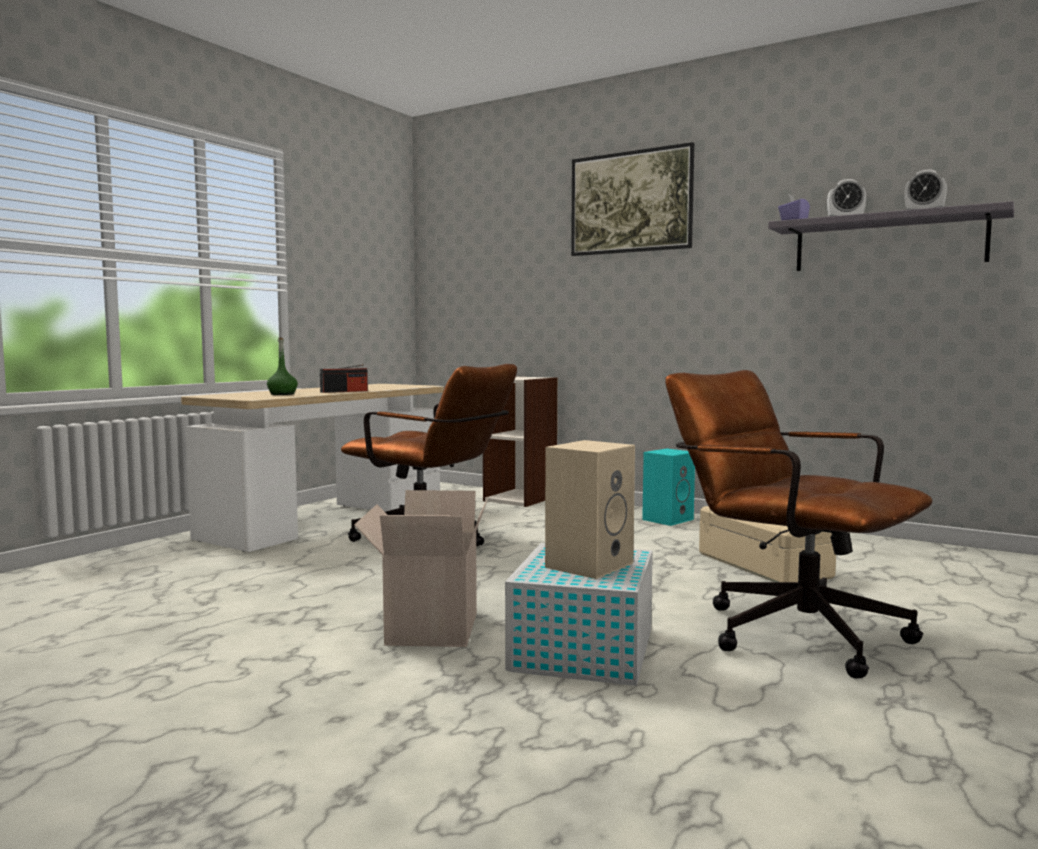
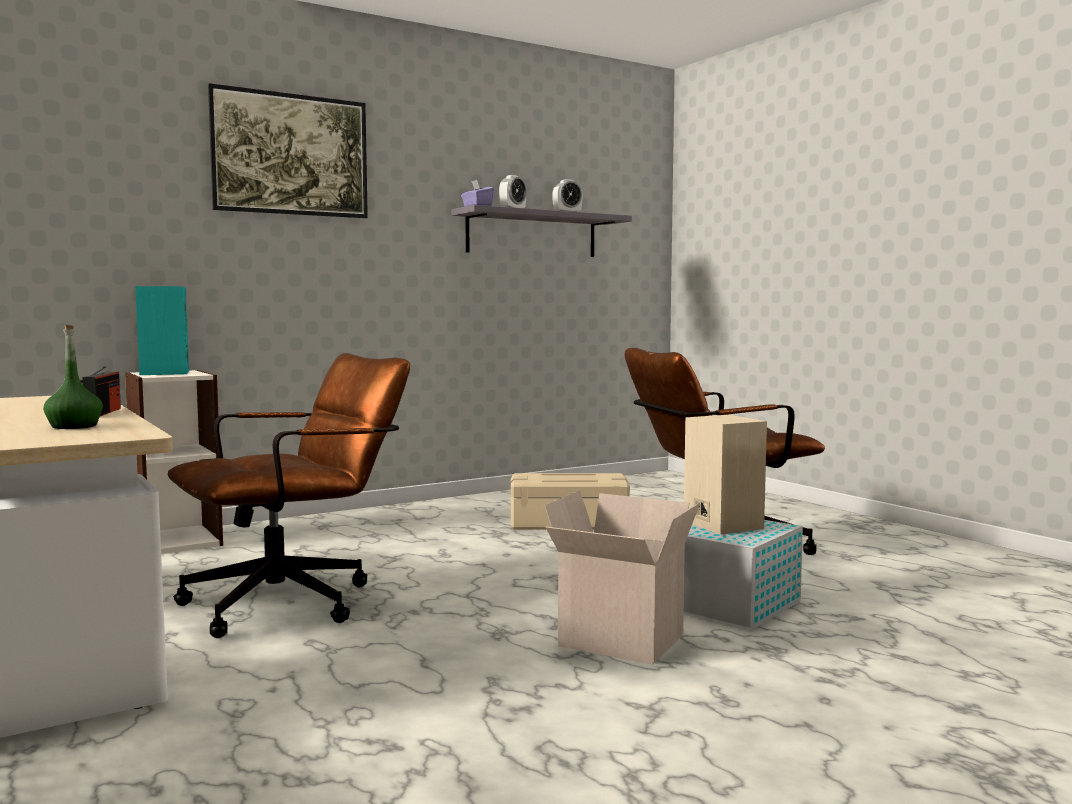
camera: 65 degrees left, 0 degrees up
turquoise speaker [642,449,695,526] -> turquoise speaker moved to [135,286,189,375]

